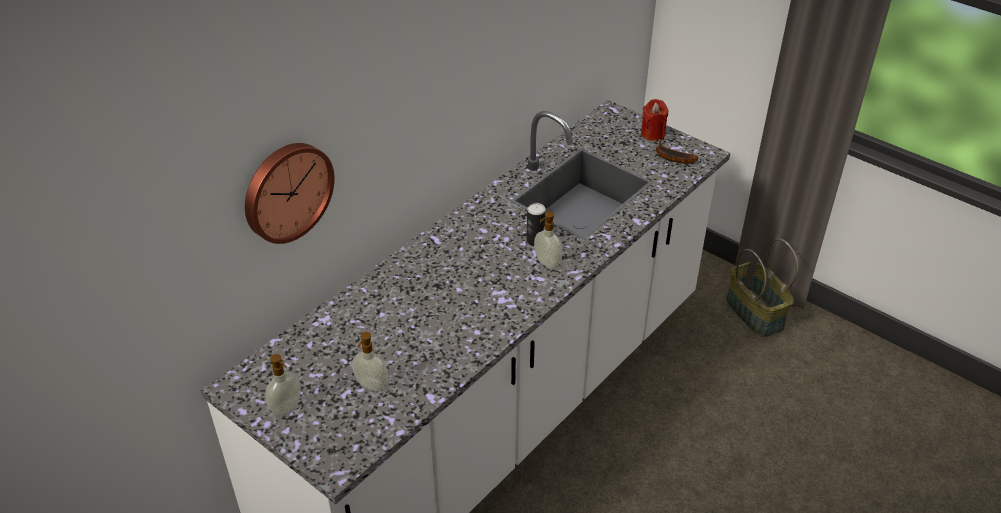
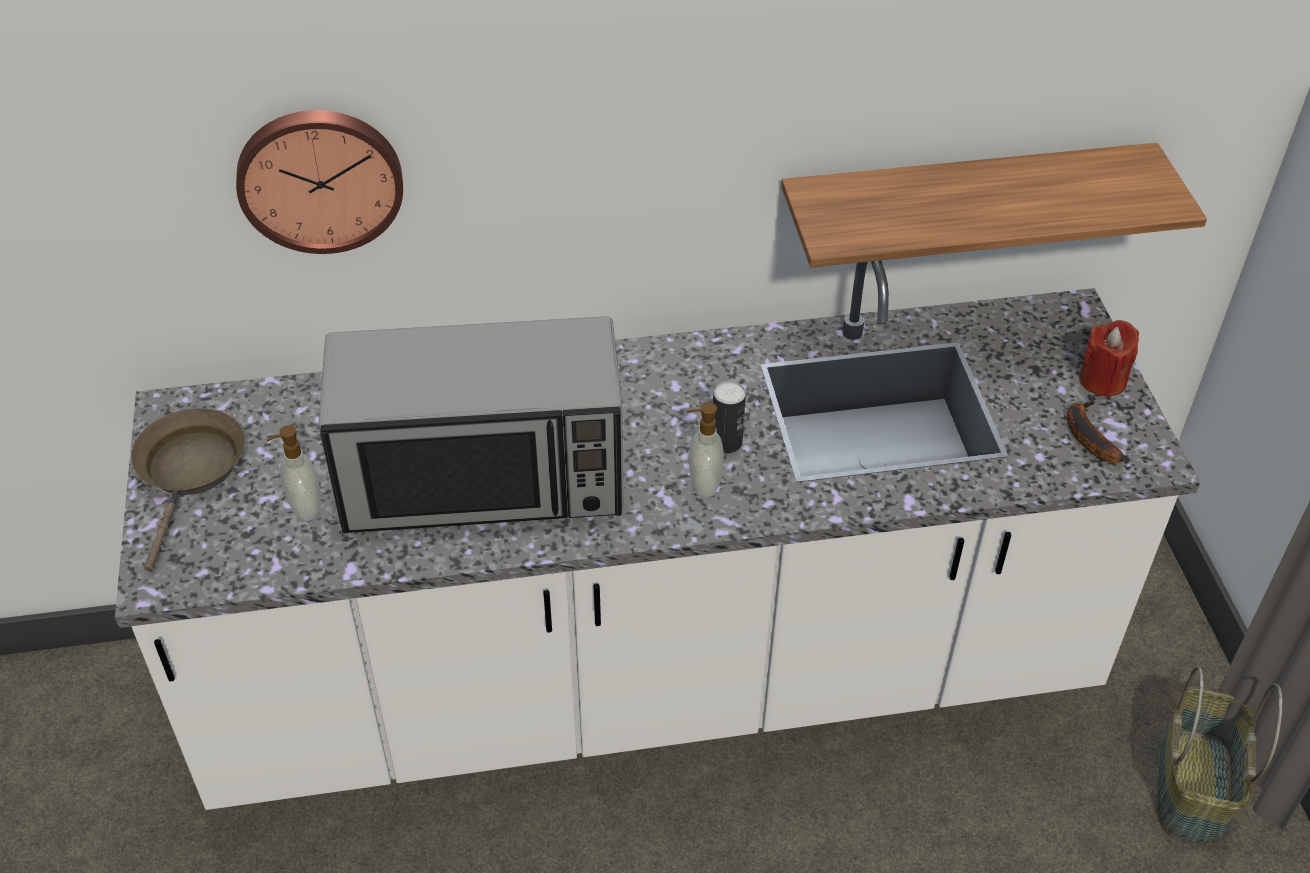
camera: 40 degrees right, 5 degrees up
soap dispenser [265,354,301,416] -> brown frying pan [131,408,245,571]
none -> microwave [318,316,624,533]
none -> shelf [781,143,1207,268]

